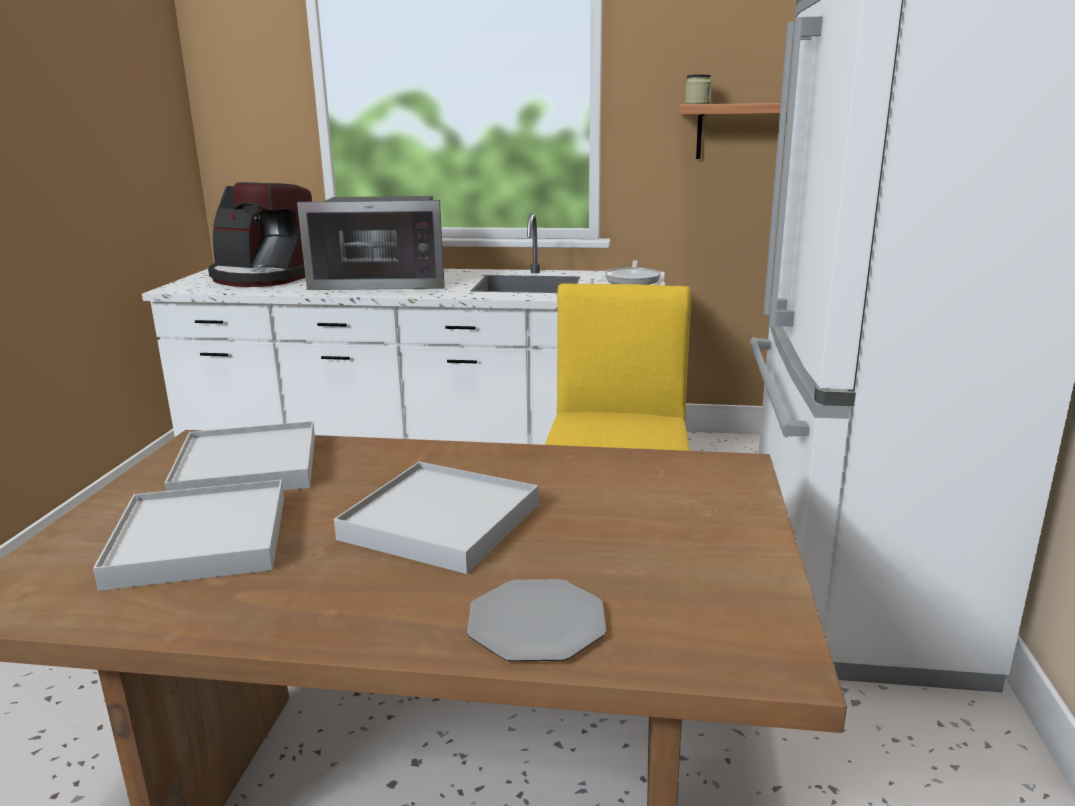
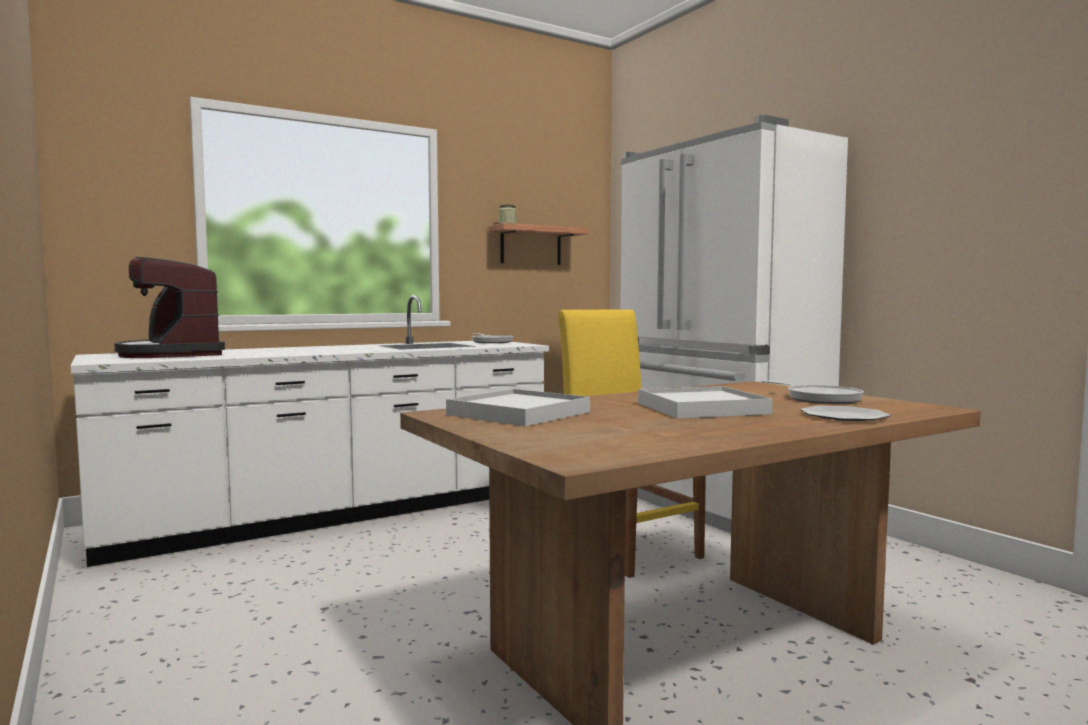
camera: 40 degrees left, 15 degrees down
white tray [93,480,284,591] -> none
coffee machine [208,182,312,287] -> coffee machine turned 75 degrees clockwise [114,257,225,358]
microwave [297,196,445,290] -> none
none -> frying pan [761,381,864,404]

